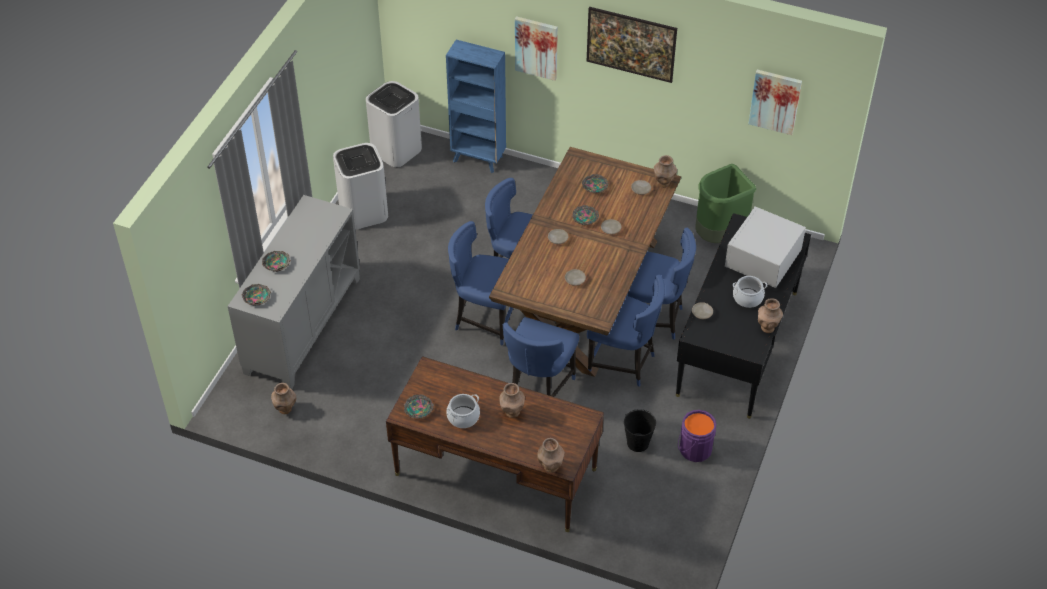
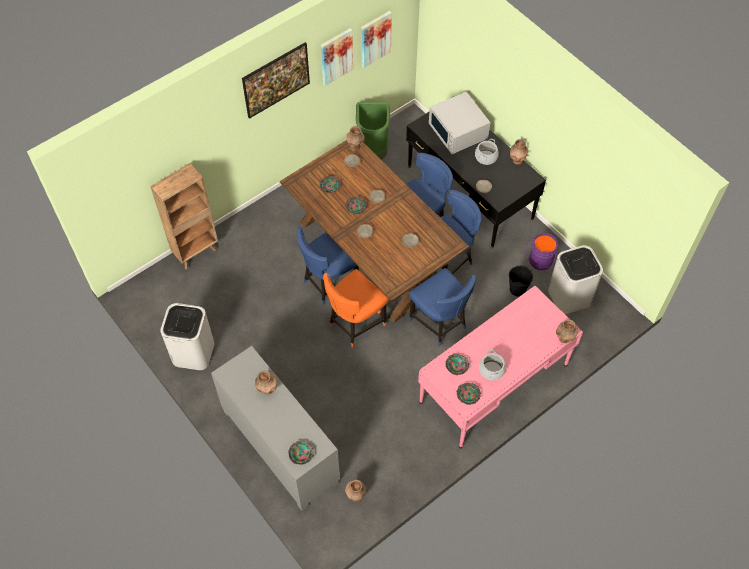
camera: 60 degrees left, 10 degrees up
bowl [262,251,290,272] -> bowl moved to [446,353,469,375]
white trash can [366,81,422,167] -> white trash can moved to [548,245,603,314]
brown desk [386,356,604,532] -> pink desk [418,286,583,448]
blue bookcase [446,40,506,173] -> brown bookcase [150,163,218,269]
blue chair [448,221,513,346] -> orange chair [323,269,389,348]
brown vase [499,383,525,418] -> brown vase moved to [255,371,277,395]
picture [515,16,558,81] -> picture moved to [321,28,353,86]

